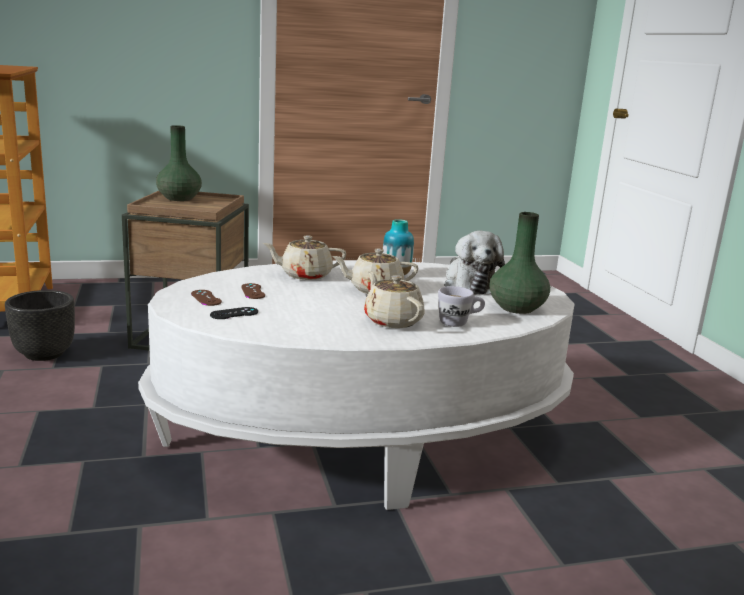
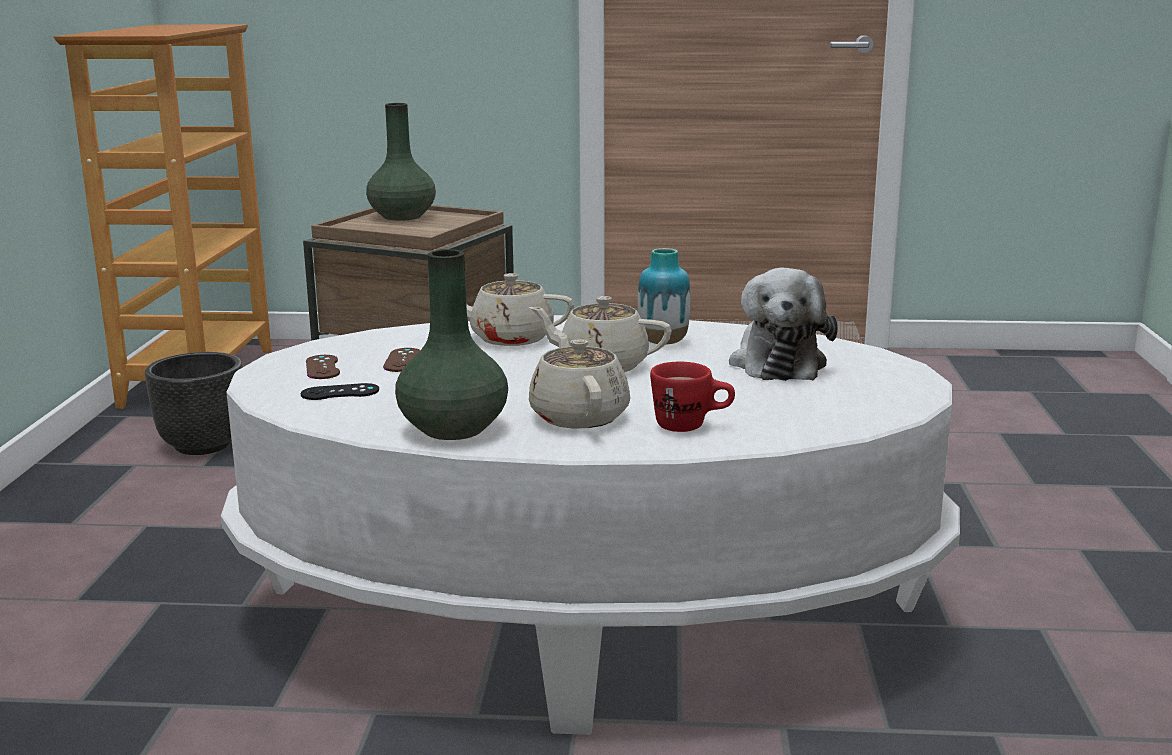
camera: 20 degrees right, 0 degrees up
white mug [438,286,485,327] -> red mug [650,362,735,432]
green vase [490,212,550,314] -> green vase moved to [395,249,508,440]

